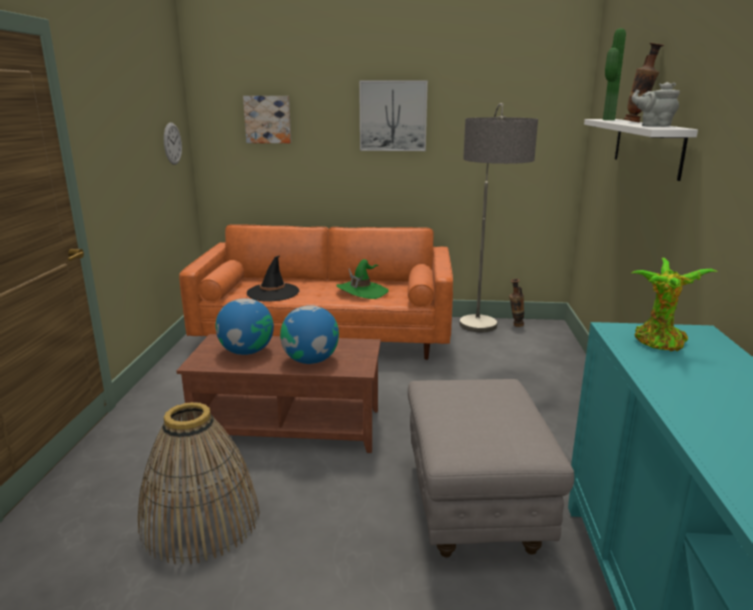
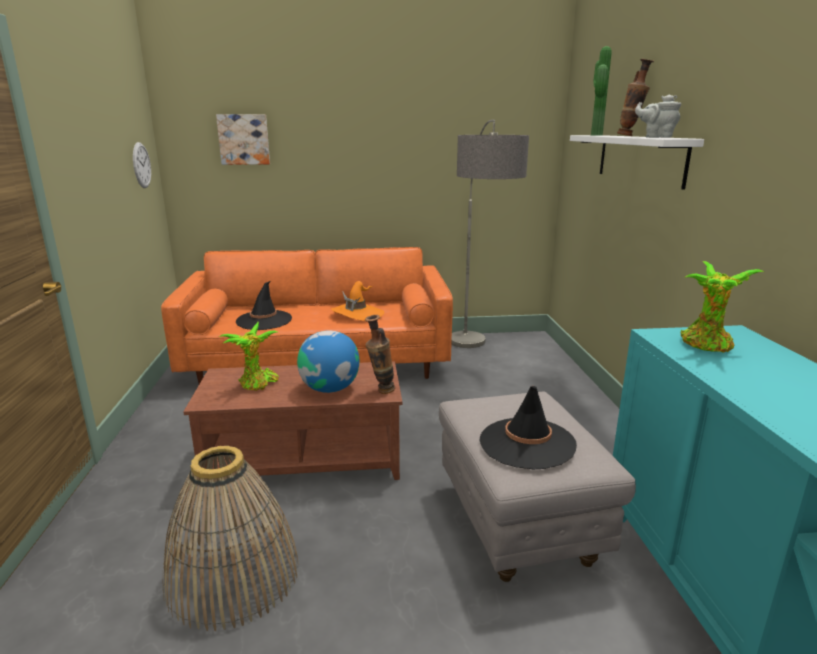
camera: 10 degrees left, 0 degrees up
globe [215,298,274,355] -> potted plant [219,322,279,391]
green hat [336,259,389,299] -> orange hat [331,281,384,321]
picture [359,80,428,151] -> none
vase [509,279,524,327] -> vase moved to [365,315,395,394]
none -> black hat [479,386,577,469]

